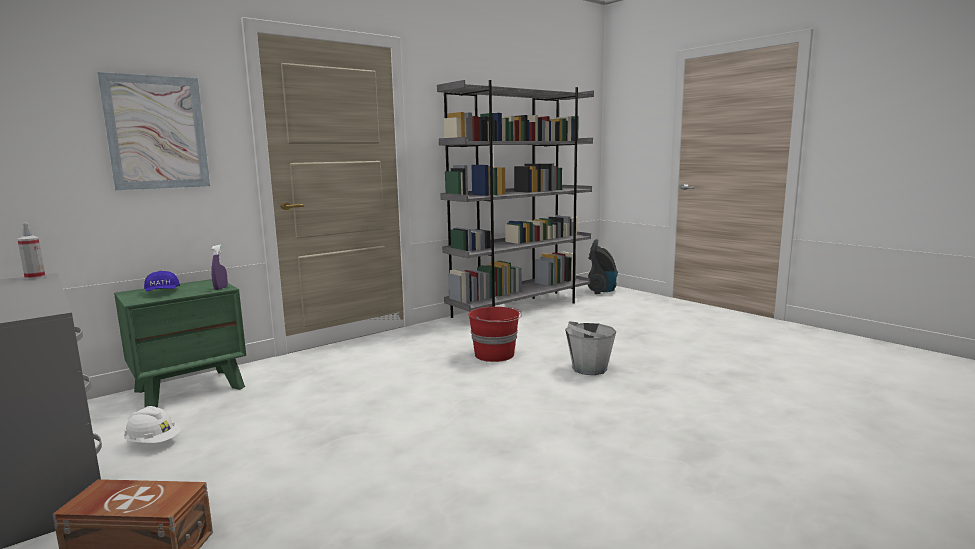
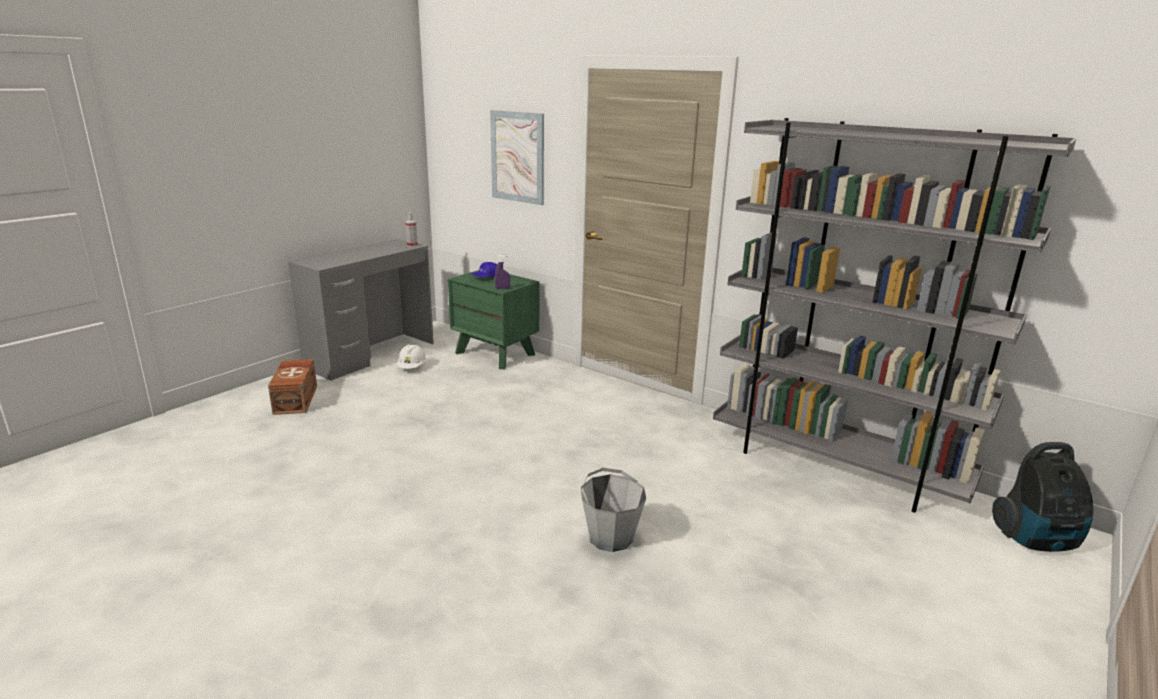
camera: 75 degrees right, 10 degrees up
red bucket [468,306,522,362] -> none

